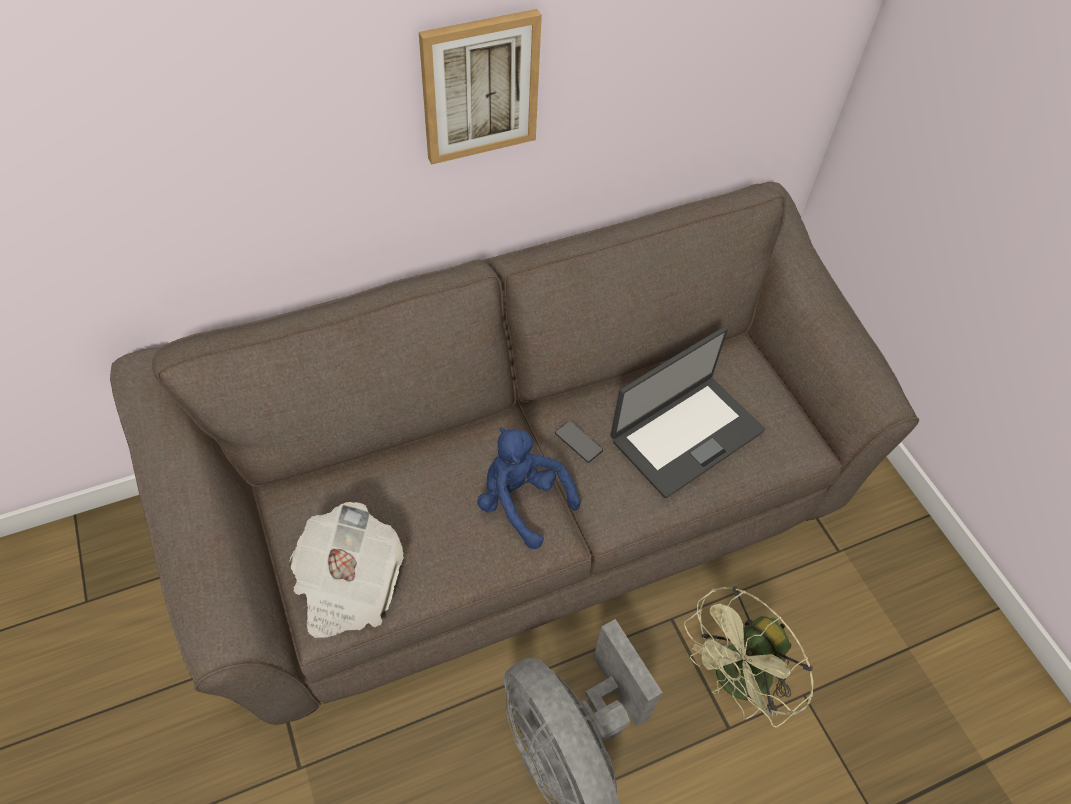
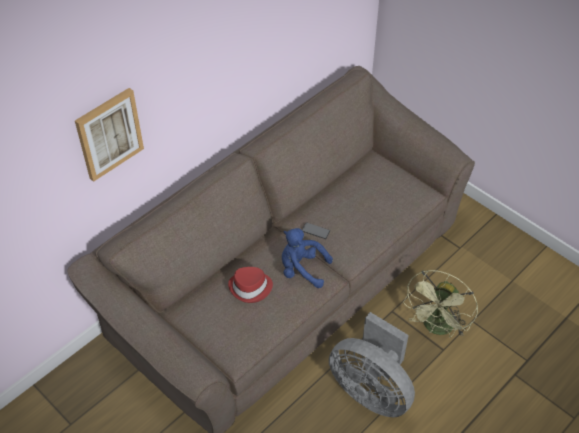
camera: 20 degrees left, 5 degrees down
newspaper [289,502,404,638] -> none
picture [419,9,542,165] -> picture moved to [75,88,144,182]
laptop [611,327,765,498] -> none
none -> red hat [228,267,273,303]

